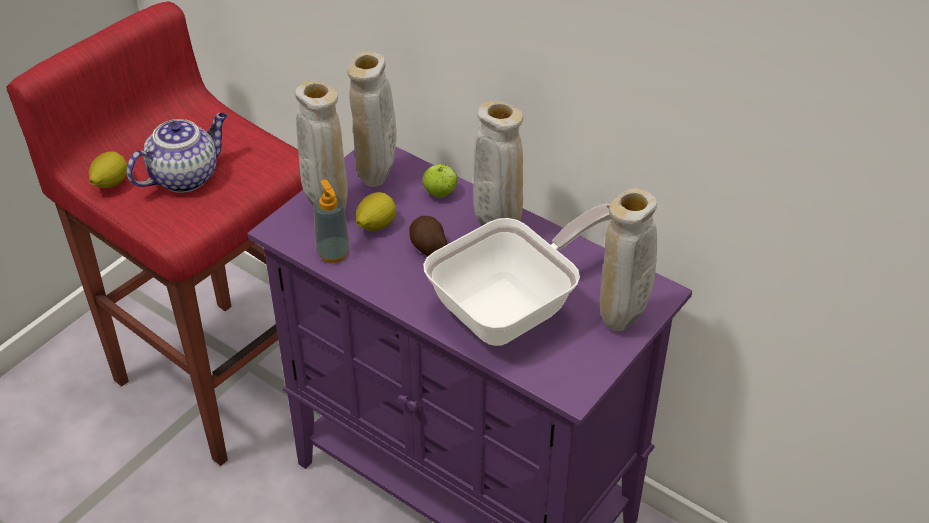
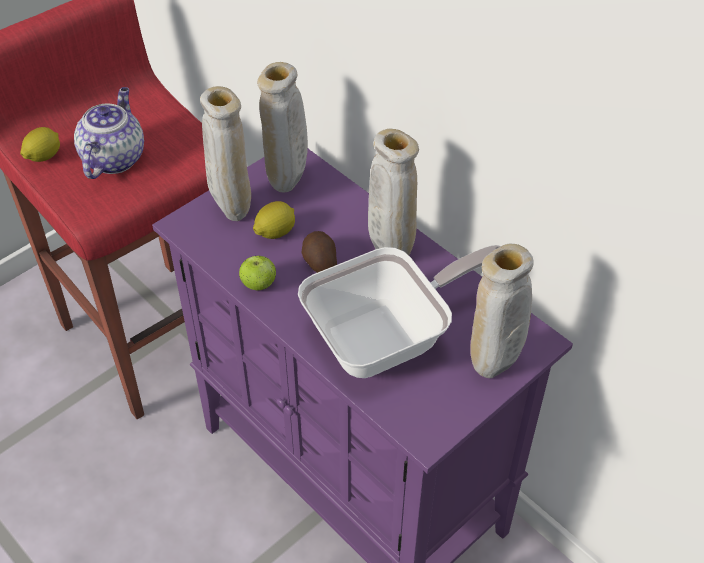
camera: 10 degrees right, 5 degrees up
teapot [126,113,227,193] -> teapot turned 45 degrees counterclockwise [74,87,144,179]
soap dispenser [313,179,350,263] -> none
apple [423,164,458,198] -> apple moved to [239,255,276,290]

